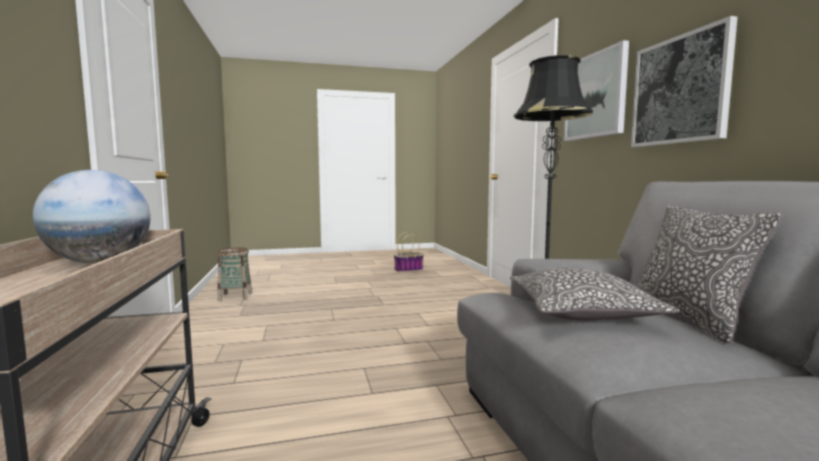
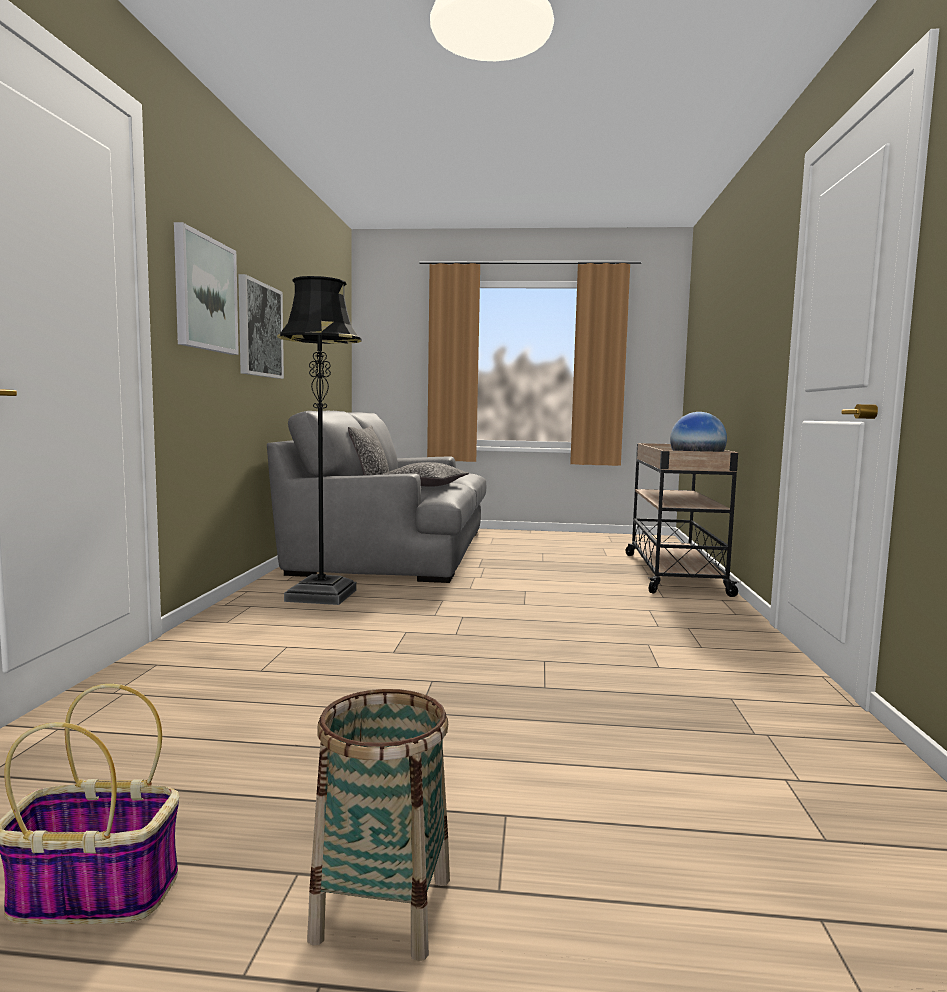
camera: 160 degrees left, 0 degrees up
basket [217,247,252,301] -> basket moved to [307,689,450,961]

